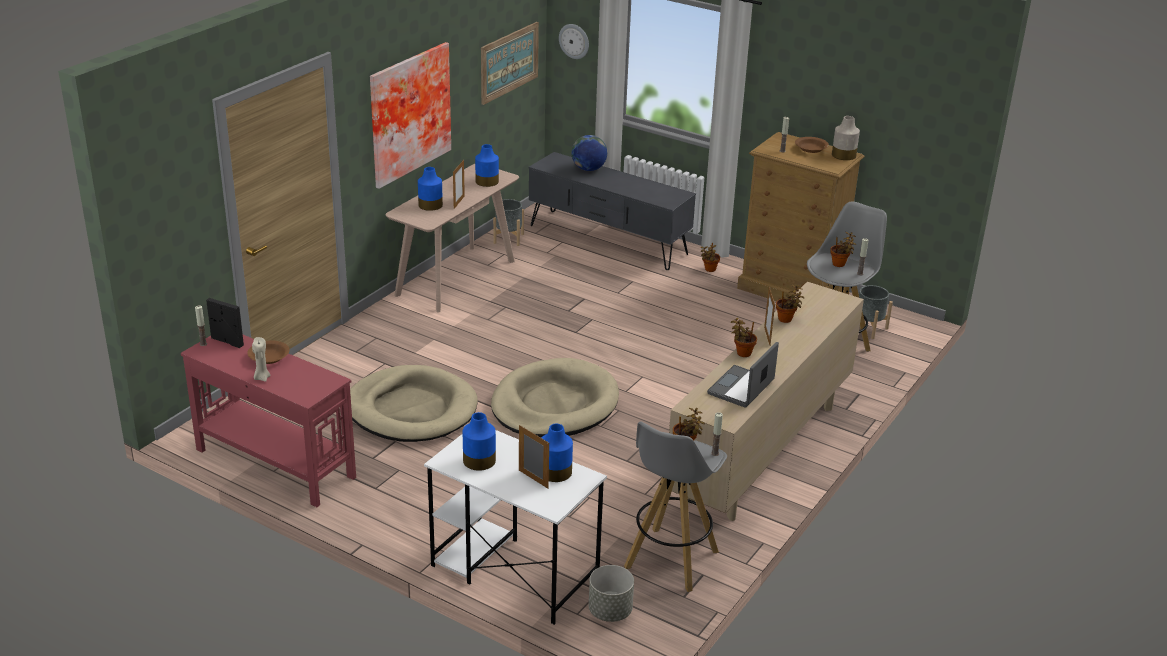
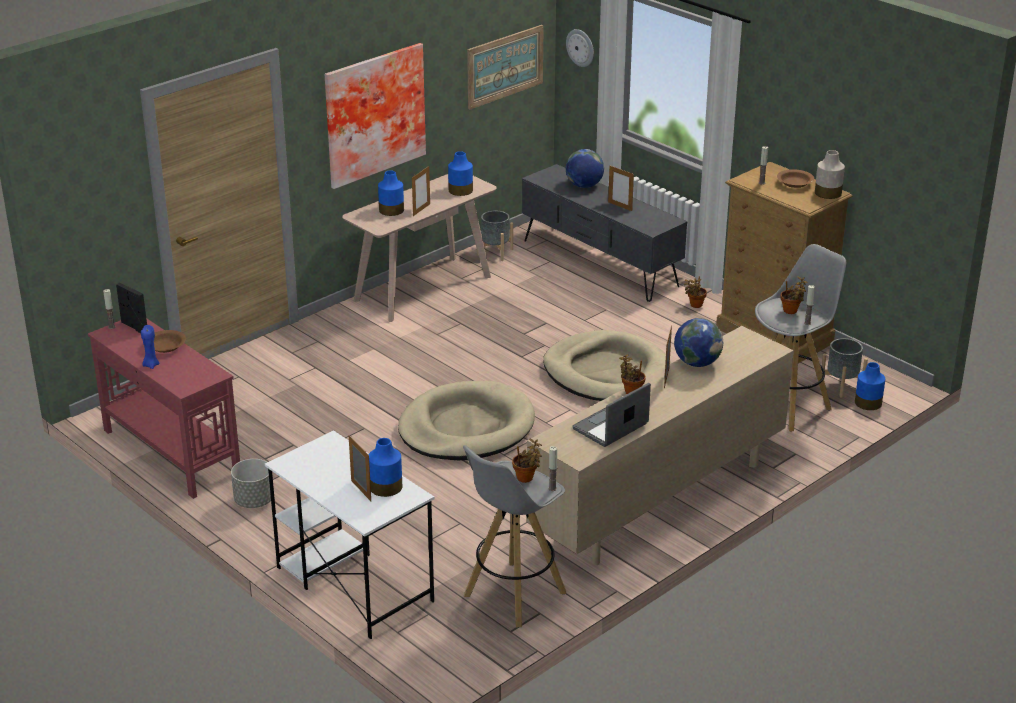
camera: 15 degrees right, 0 degrees up
beige candle [252,337,270,382] -> blue candle [141,325,160,369]
beige dog bed [350,365,478,442] -> beige dog bed moved to [543,330,671,401]
blue vase [463,412,496,471] -> blue vase moved to [855,362,885,410]
grey planter [589,565,634,622] -> grey planter moved to [231,459,271,508]
potted plant [776,285,805,323] -> globe [674,318,723,367]
none -> picture frame [608,165,634,211]

